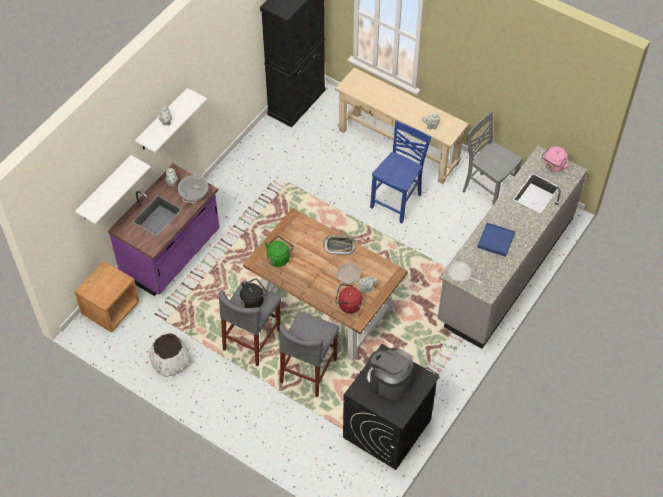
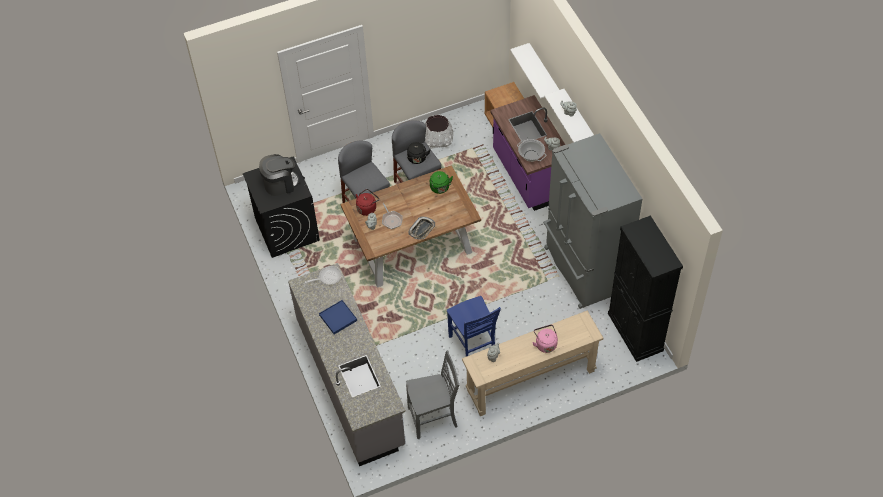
camera: 125 degrees right, 0 degrees up
pink kettle [542,147,570,172] -> pink kettle moved to [532,325,558,353]
none -> grey fridge [543,133,642,309]

